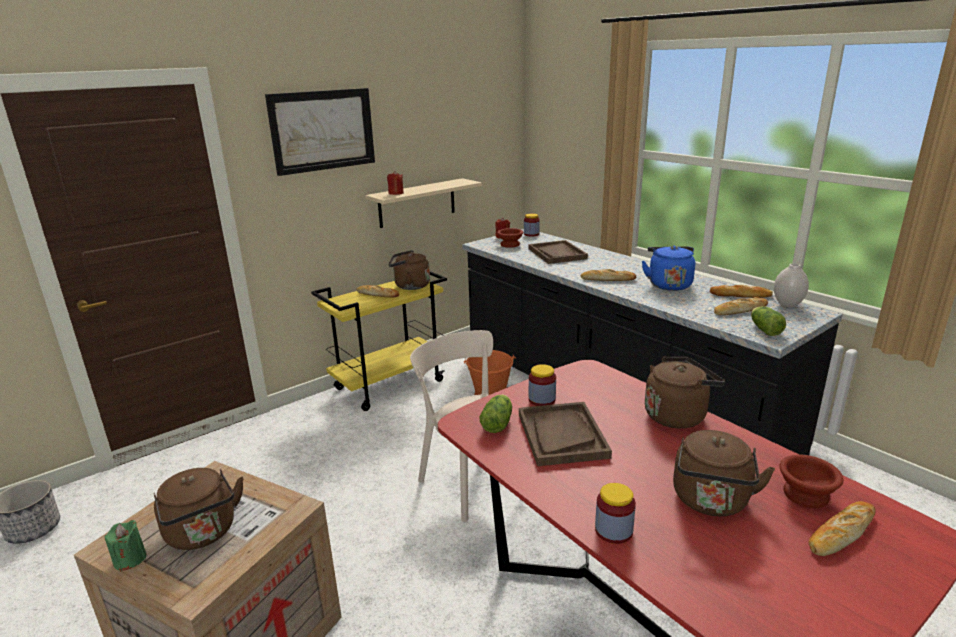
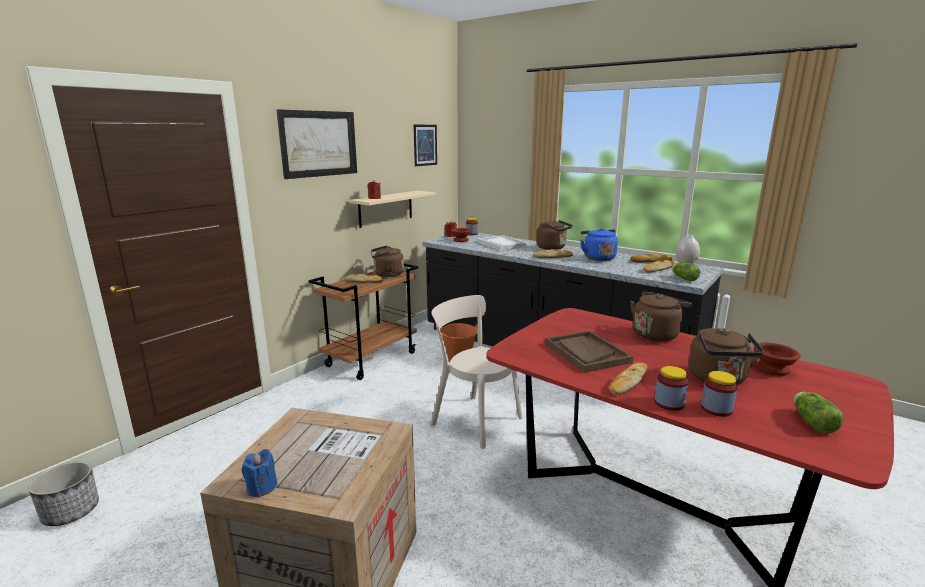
camera: 15 degrees left, 5 degrees down
green candle [105,520,147,572] -> blue candle [242,449,278,498]
brown kettle [153,468,244,550] -> brown kettle moved to [537,220,573,250]
yellow cart [311,271,447,411] -> brown cart [309,263,418,380]
lettuce [480,395,512,433] -> lettuce moved to [794,392,844,433]
brown tray [529,240,588,264] -> white tray [478,235,527,250]
jar [529,364,556,406] -> jar moved to [701,371,738,417]
bread [808,501,875,556] -> bread moved to [609,362,647,395]
none -> picture [413,125,437,166]

